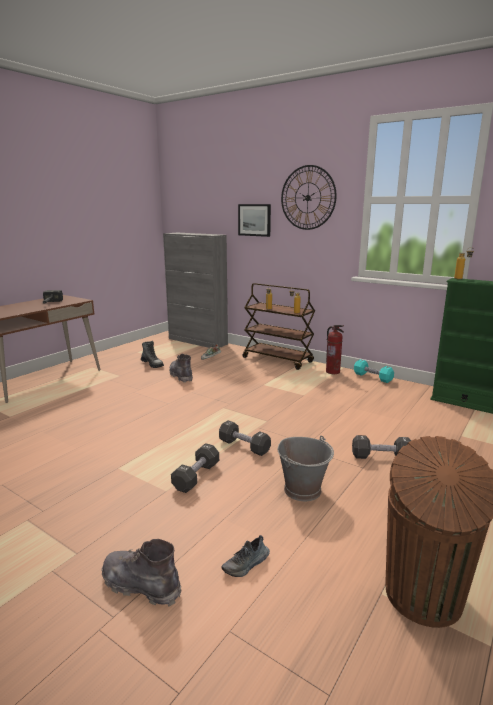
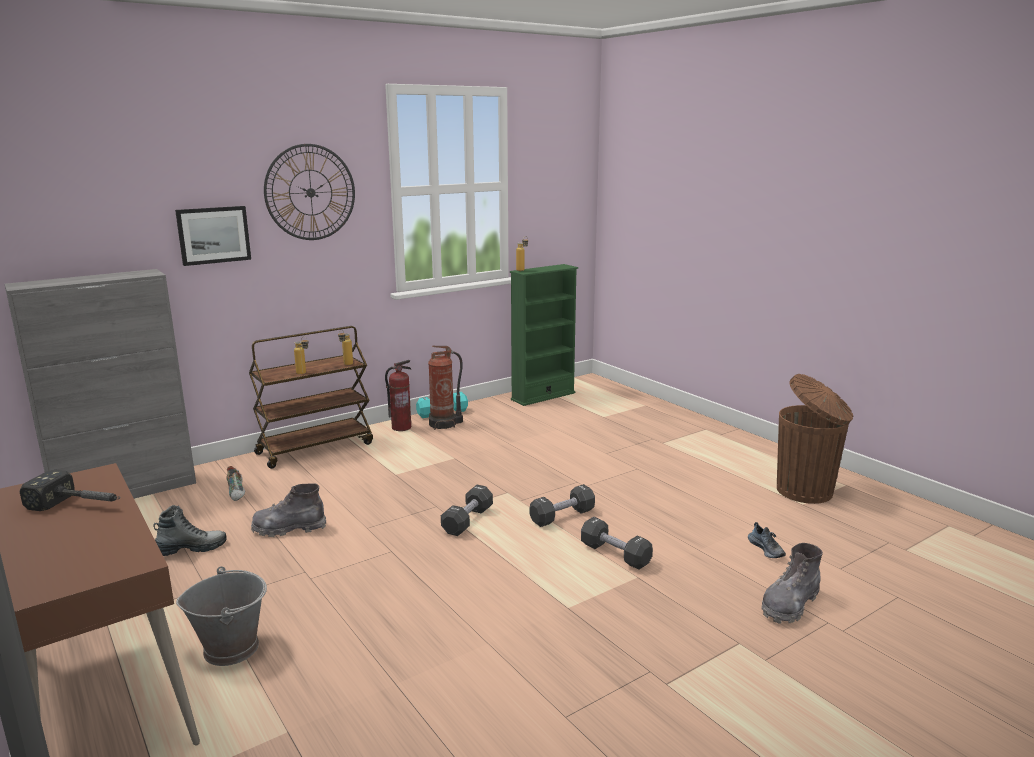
camera: 70 degrees left, 0 degrees up
grey bucket [278,436,334,501] -> grey bucket moved to [176,566,267,666]
black dumbbell [352,435,411,459] -> black dumbbell moved to [441,485,493,536]
none -> fire extinguisher [428,346,463,430]

